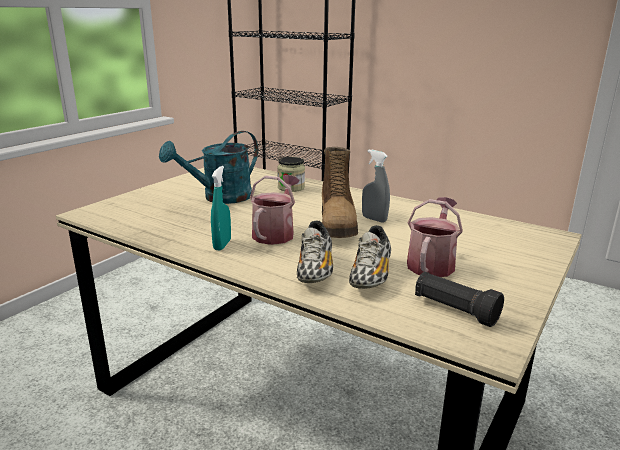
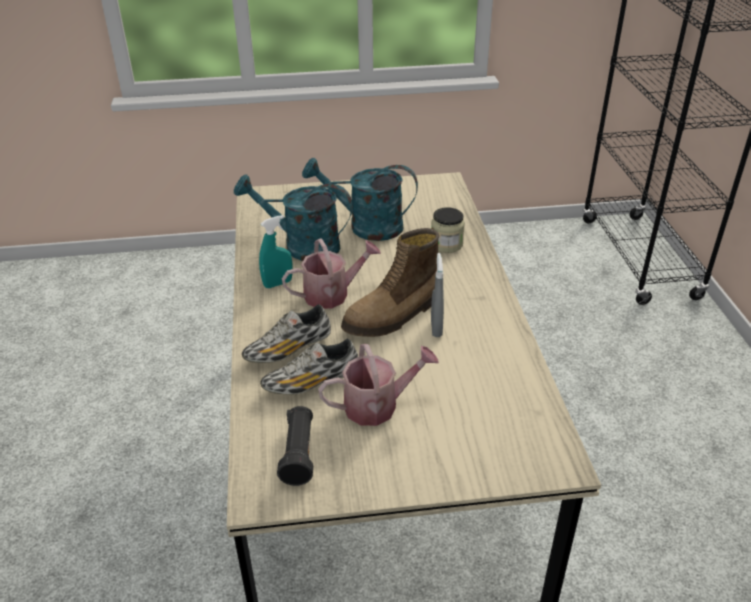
camera: 50 degrees right, 15 degrees up
none -> turquoise watering can [234,175,353,261]

